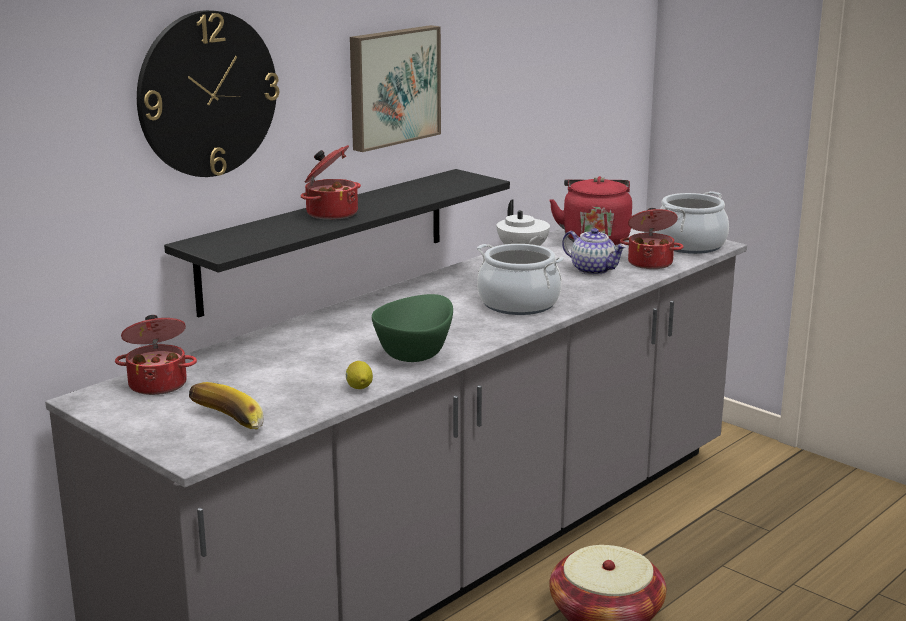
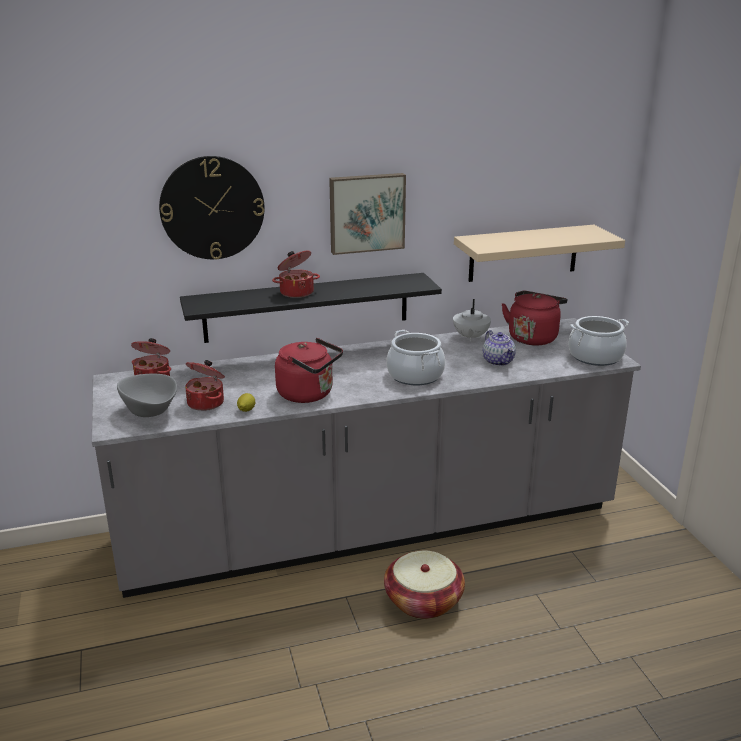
camera: 30 degrees right, 5 degrees up
banana [189,382,264,429] -> grey bowl [117,374,177,417]
green bowl [372,294,453,362] -> red kettle [275,338,343,403]
cooking pot [620,208,683,269] -> cooking pot moved to [185,360,225,411]
none -> beige shelf [454,225,625,282]

